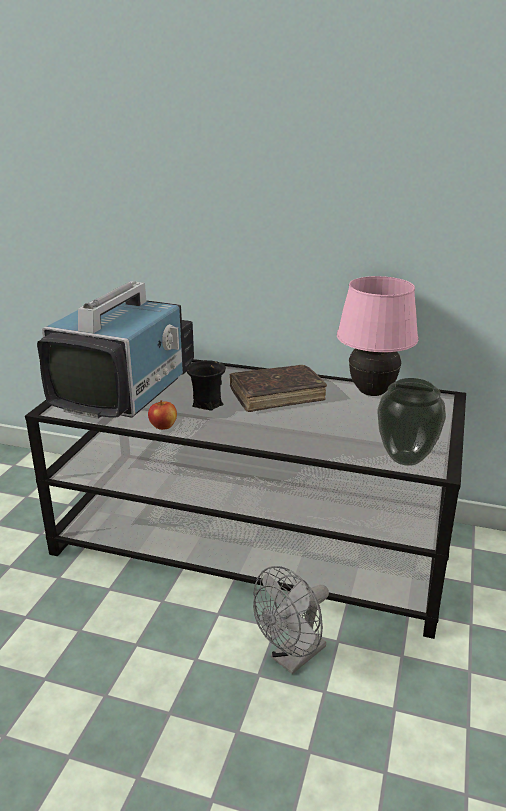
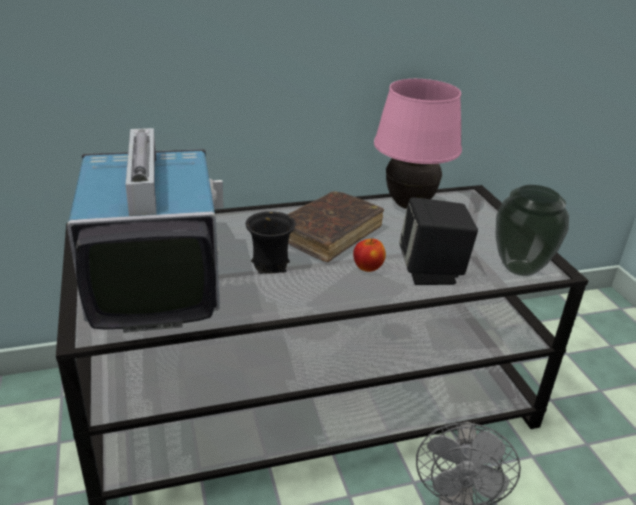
camera: 35 degrees left, 5 degrees up
apple [148,400,177,430] -> apple moved to [353,239,386,272]
none -> black speaker [399,197,478,285]

